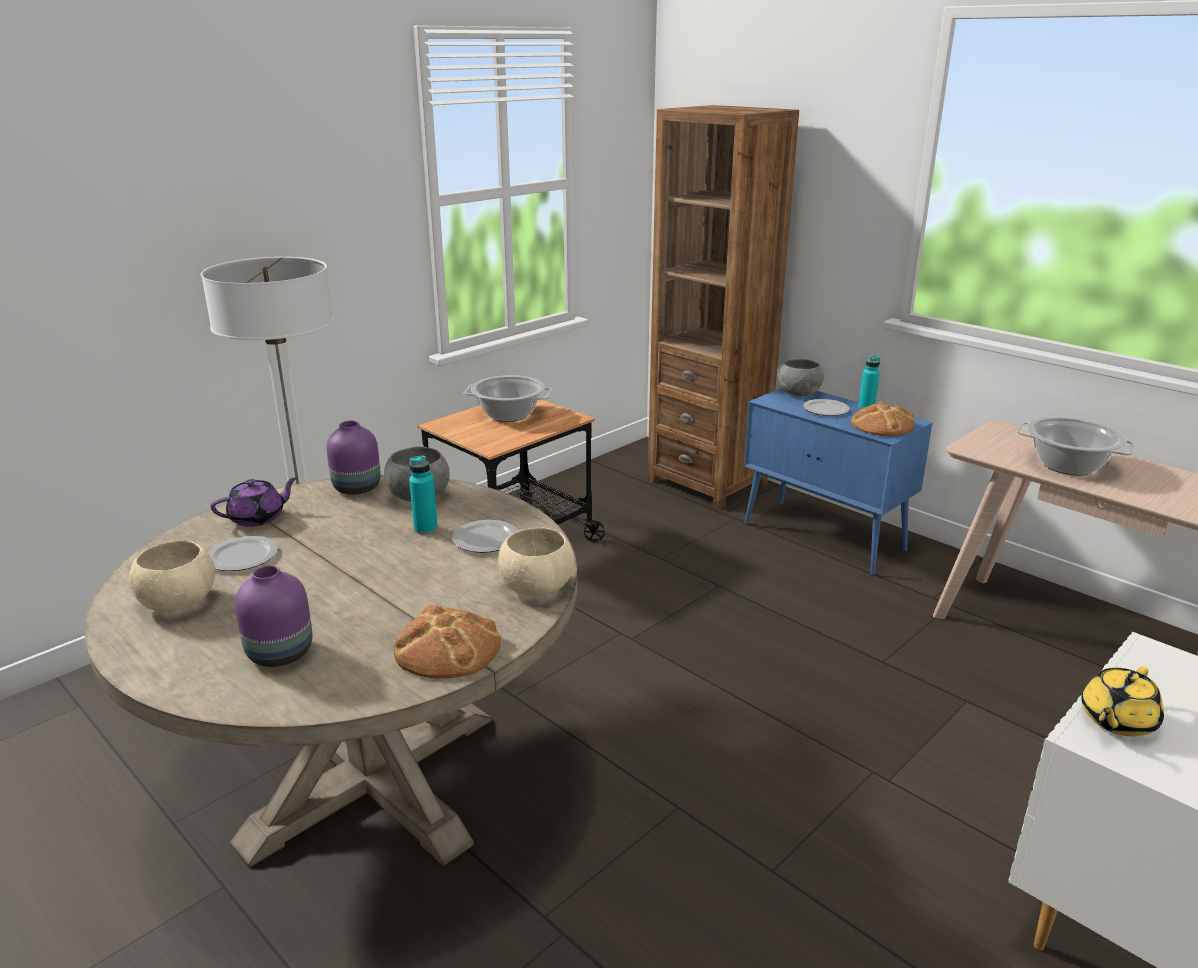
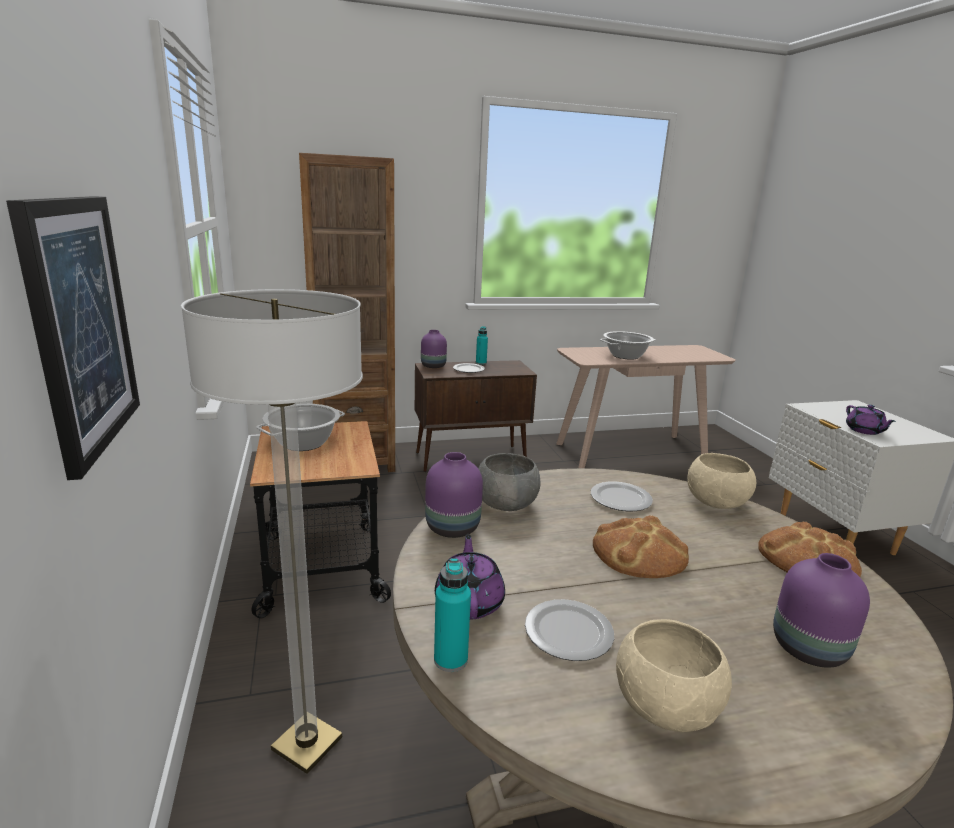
camera: 60 degrees left, 5 degrees down
turquoise bottle [409,456,438,535] -> turquoise bottle moved to [434,558,471,672]
blue cabinet [744,388,933,575] -> brown cabinet [415,360,537,472]
grey bowl [777,359,824,396] -> purple vase [421,330,447,368]
bread [851,402,915,436] -> bread moved to [593,515,689,578]
yellow teapot [1081,666,1164,737] -> purple teapot [846,405,896,435]
none -> picture [6,196,140,480]

